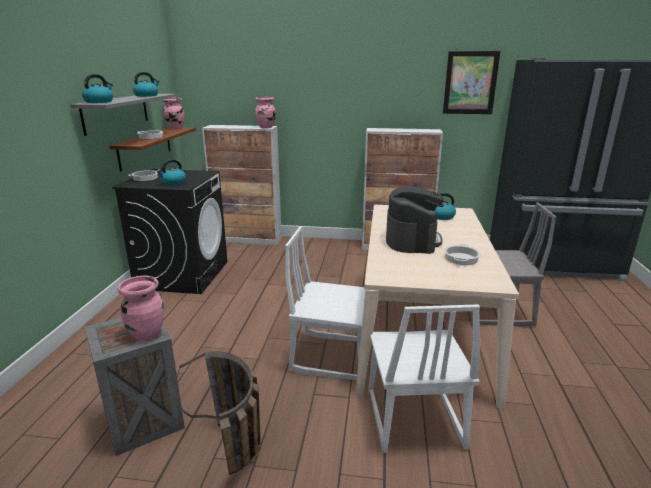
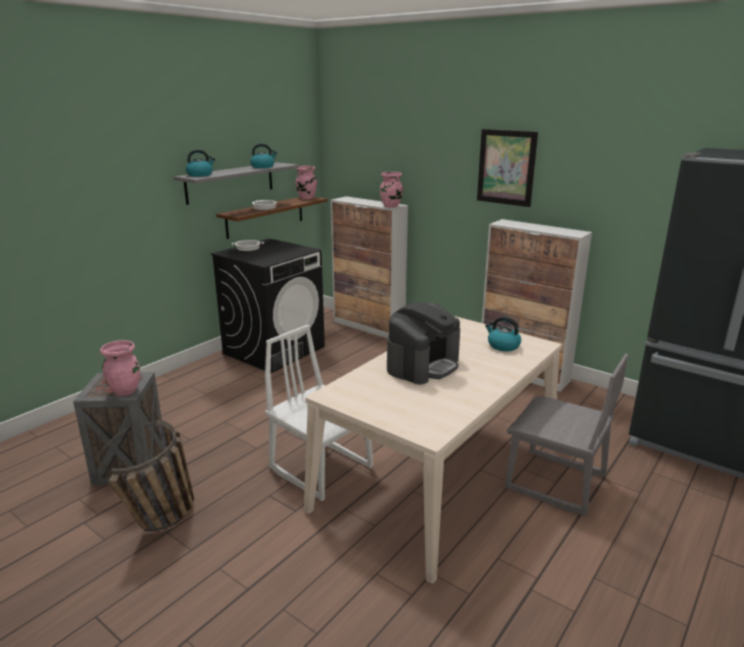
camera: 30 degrees right, 0 degrees up
kettle [157,159,186,185] -> none
white chair [369,304,480,453] -> none
picture [443,51,501,114] -> picture moved to [477,129,538,207]
cooking pot [444,244,481,265] -> none

